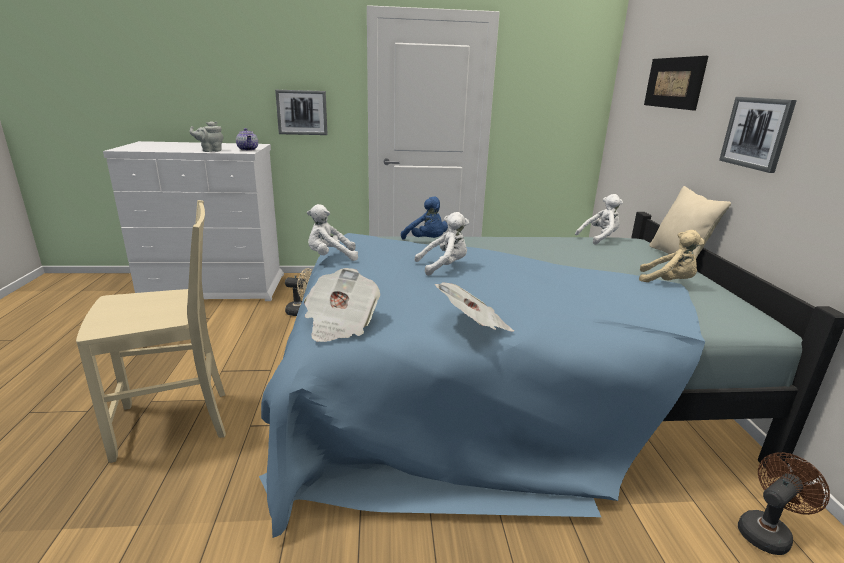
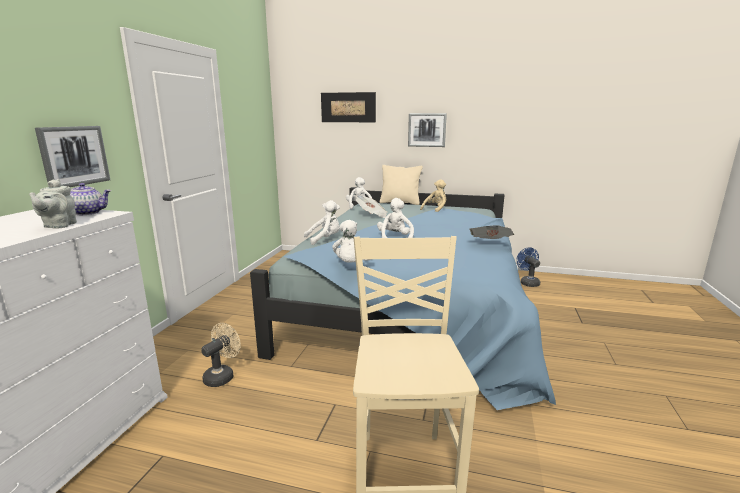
camera: 70 degrees left, 5 degrees down
newspaper [304,268,381,342] -> newspaper moved to [356,195,388,218]
blue plush toy [401,196,448,239] -> white plush toy [304,200,340,245]
brown fan [738,452,830,555] -> blue fan [516,247,540,287]

